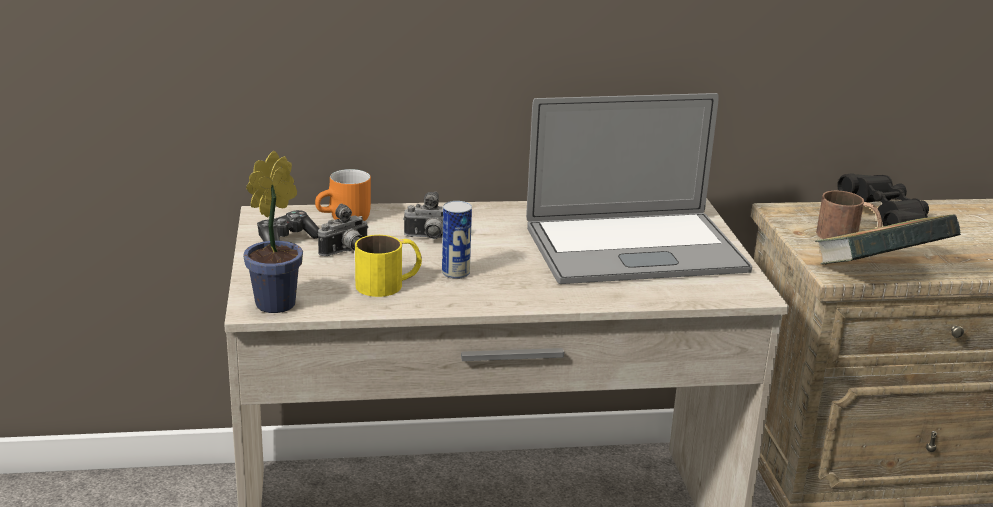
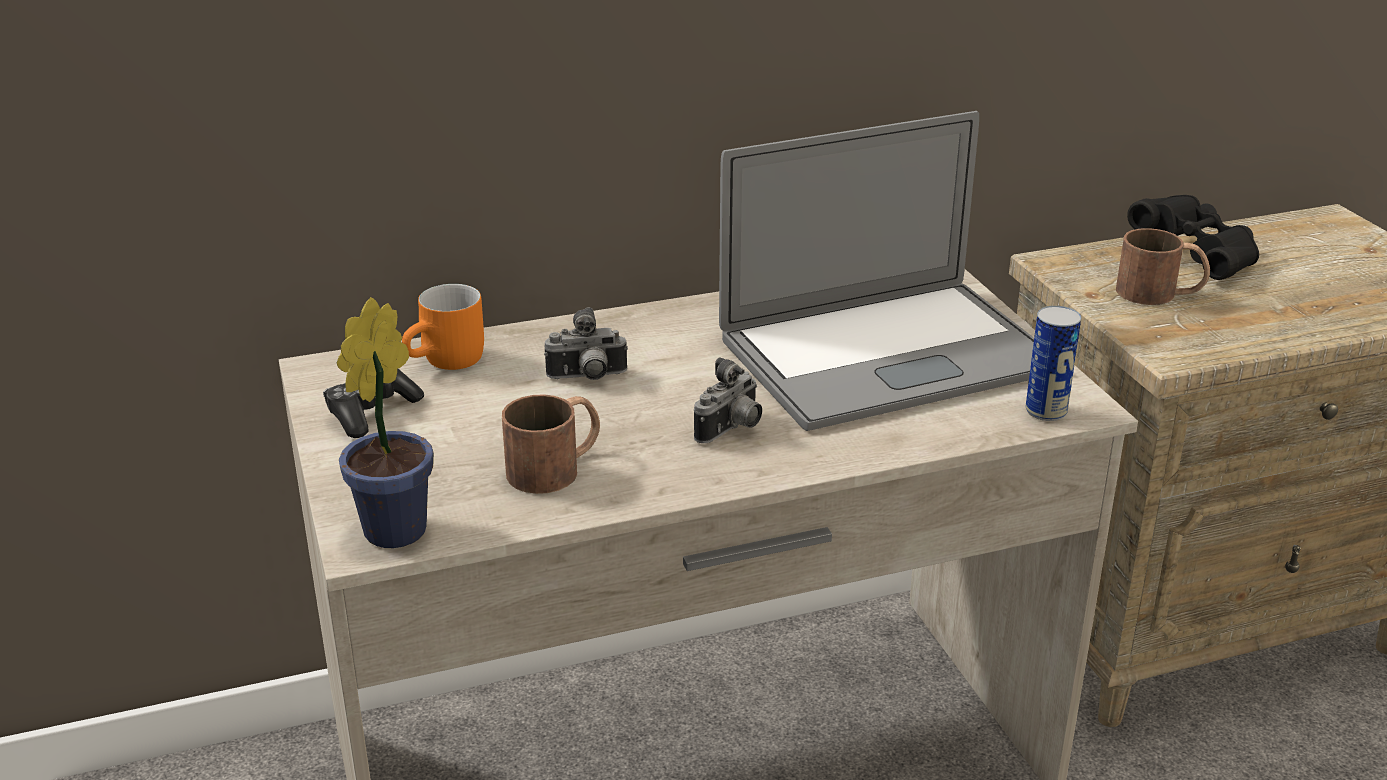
camera: 10 degrees left, 5 degrees up
camera [318,203,369,256] -> camera moved to [694,357,762,443]
yellow mug [355,235,422,297] -> brown mug [502,394,600,494]
can [442,201,472,279] -> can moved to [1026,306,1081,421]
book [815,214,961,265] -> none

